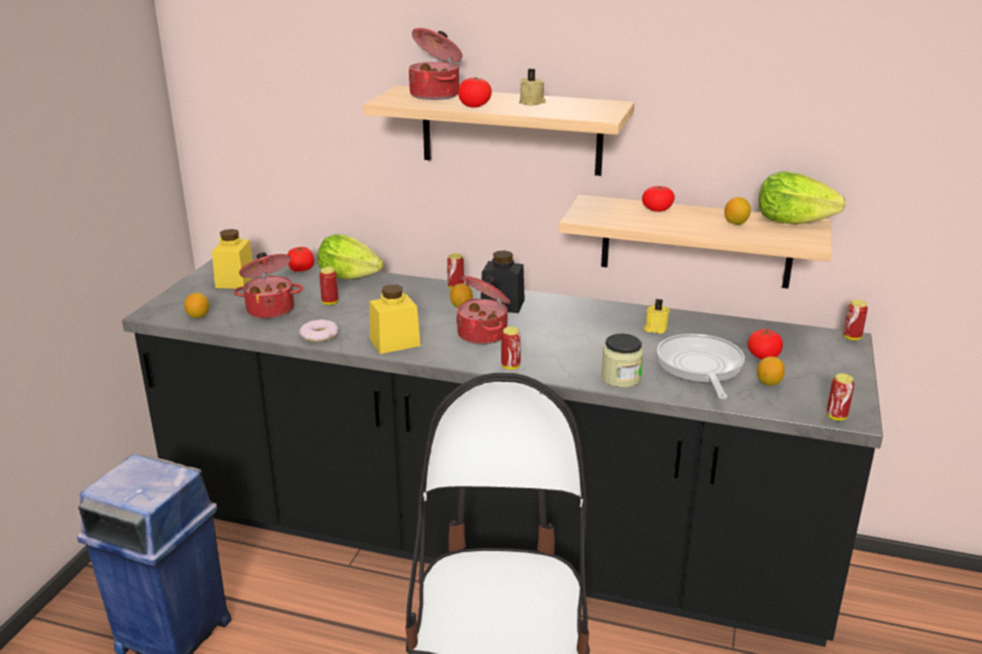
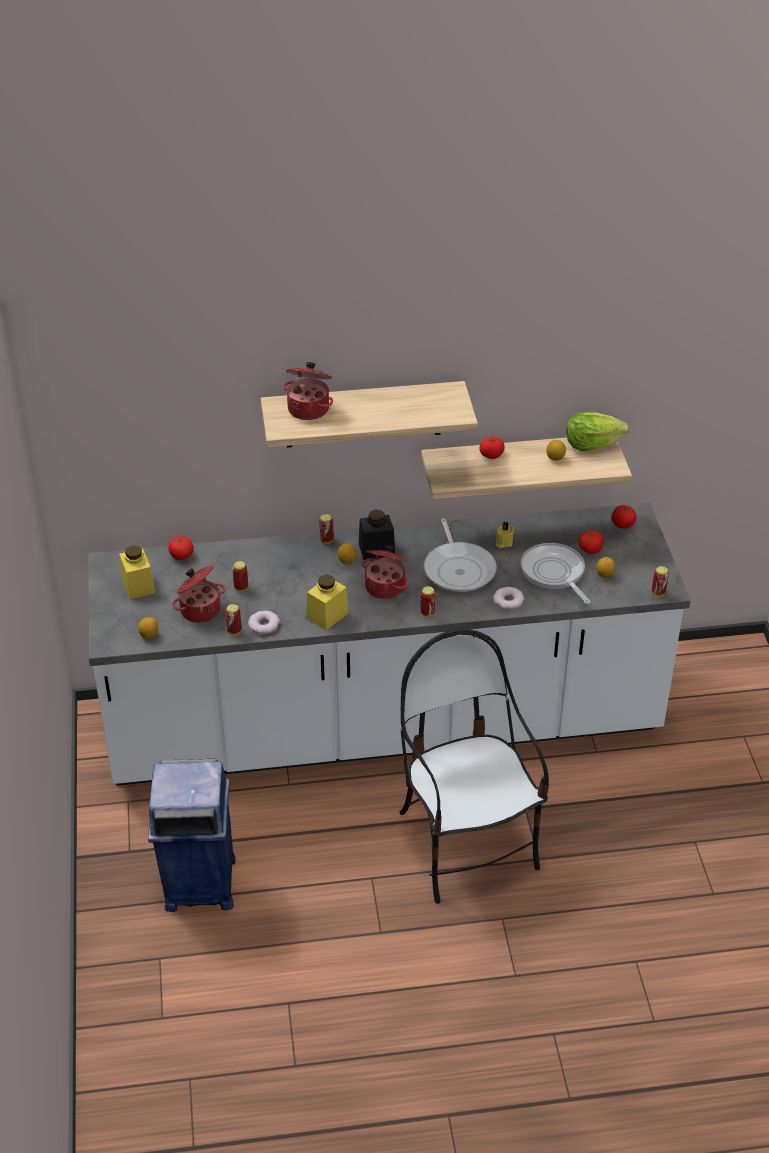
camera: 25 degrees left, 15 degrees up
black counter [122,256,883,647] -> white counter [88,503,691,786]
lettuce [318,234,383,279] -> none
tomato [458,77,492,108] -> tomato moved to [611,505,637,529]
beige candle [519,69,546,106] -> none
jar [601,334,643,388] -> donut [493,587,524,610]
can [843,300,868,340] -> can moved to [225,604,242,635]
none -> frying pan [424,518,497,592]

